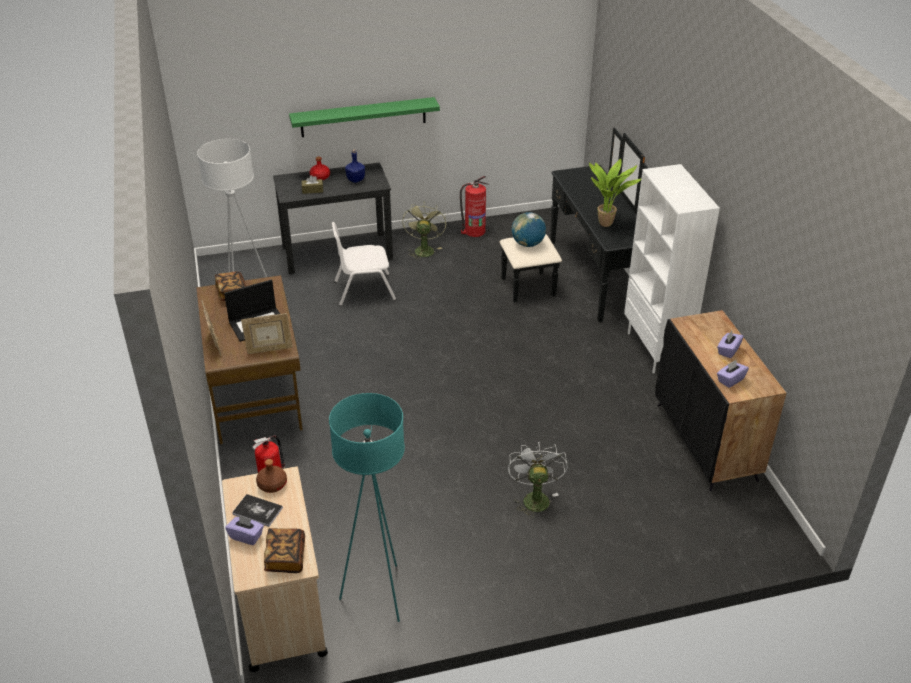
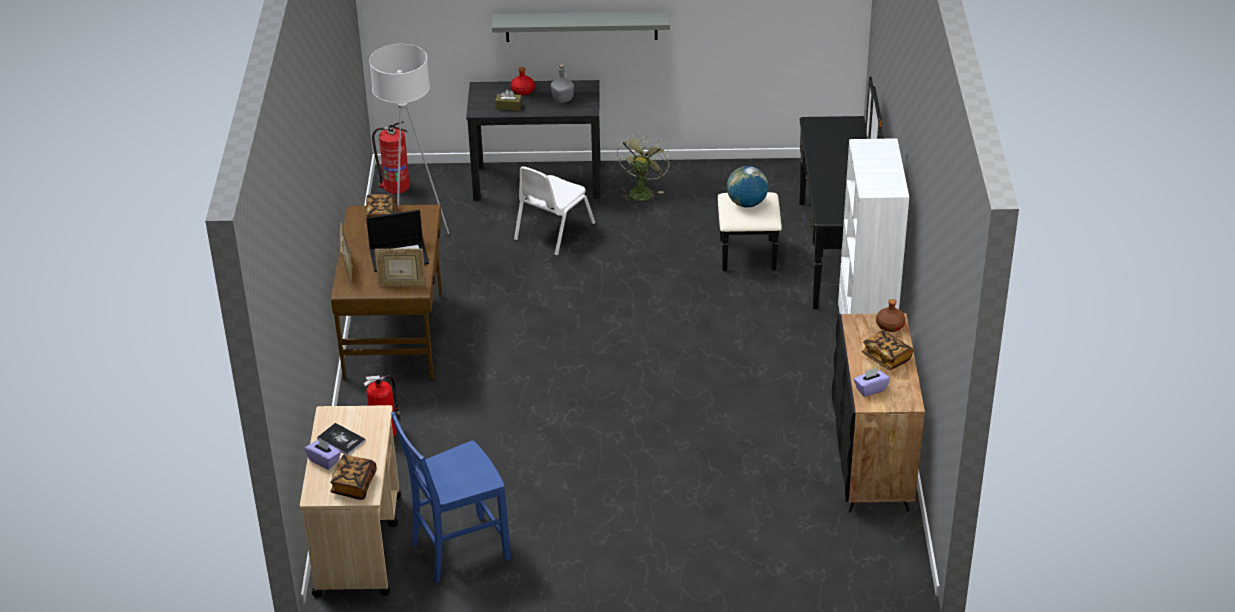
camera: 15 degrees right, 0 degrees up
brown bottle [256,459,287,493] -> brown bottle moved to [876,299,906,332]
green shelf [289,97,440,137] -> grey shelf [492,11,670,42]
turquoise floor lamp [329,393,405,622] -> blue chair [391,412,511,583]
white chair [332,222,396,306] -> white chair turned 60 degrees counterclockwise [514,166,595,256]
blue bottle [345,149,365,183] -> grey bottle [551,64,574,103]
fire extinguisher [460,176,489,237] -> fire extinguisher moved to [372,121,410,194]
white fan [508,442,568,518] -> none
potted plant [589,159,641,227] -> none
purple tissue box [717,331,744,358] -> book [862,331,913,370]

